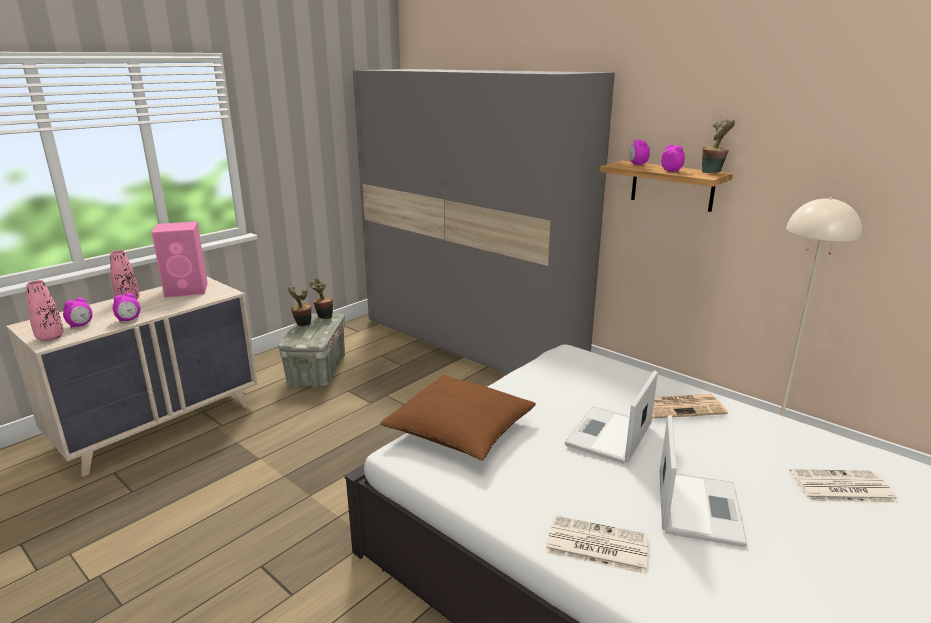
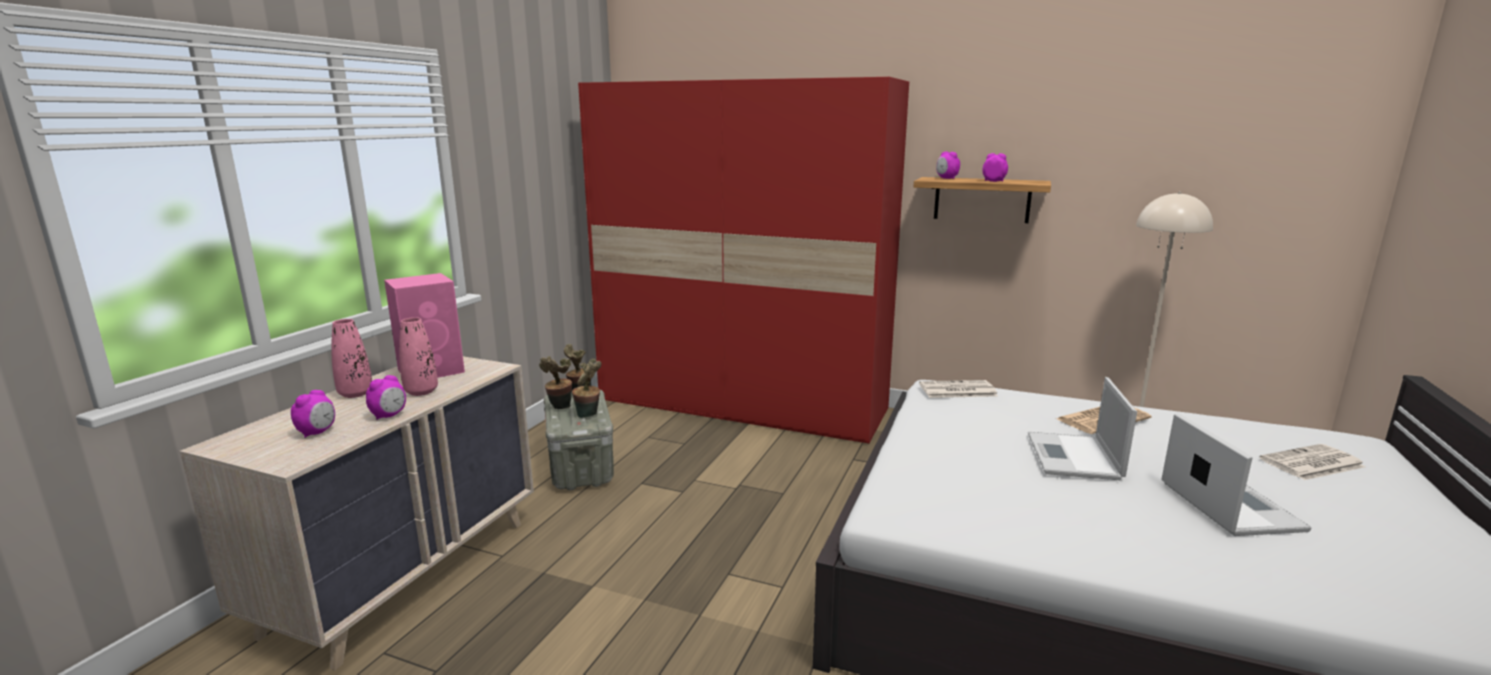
camera: 20 degrees left, 5 degrees down
pink vase [27,280,64,341] -> pink vase moved to [399,317,438,396]
grey wardrobe [353,69,615,375] -> red wardrobe [578,77,909,444]
brown pillow [380,375,536,461] -> none
newspaper [545,515,648,574] -> newspaper moved to [919,380,998,398]
potted plant [702,119,735,173] -> potted plant moved to [572,359,601,418]

